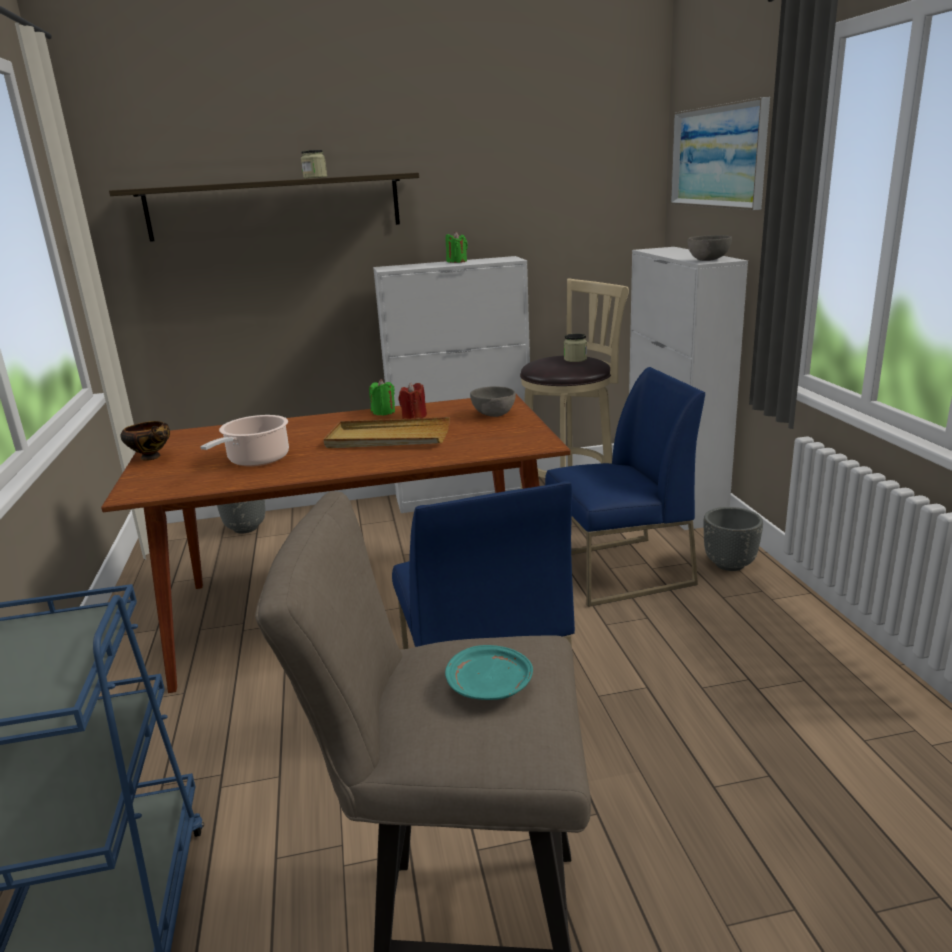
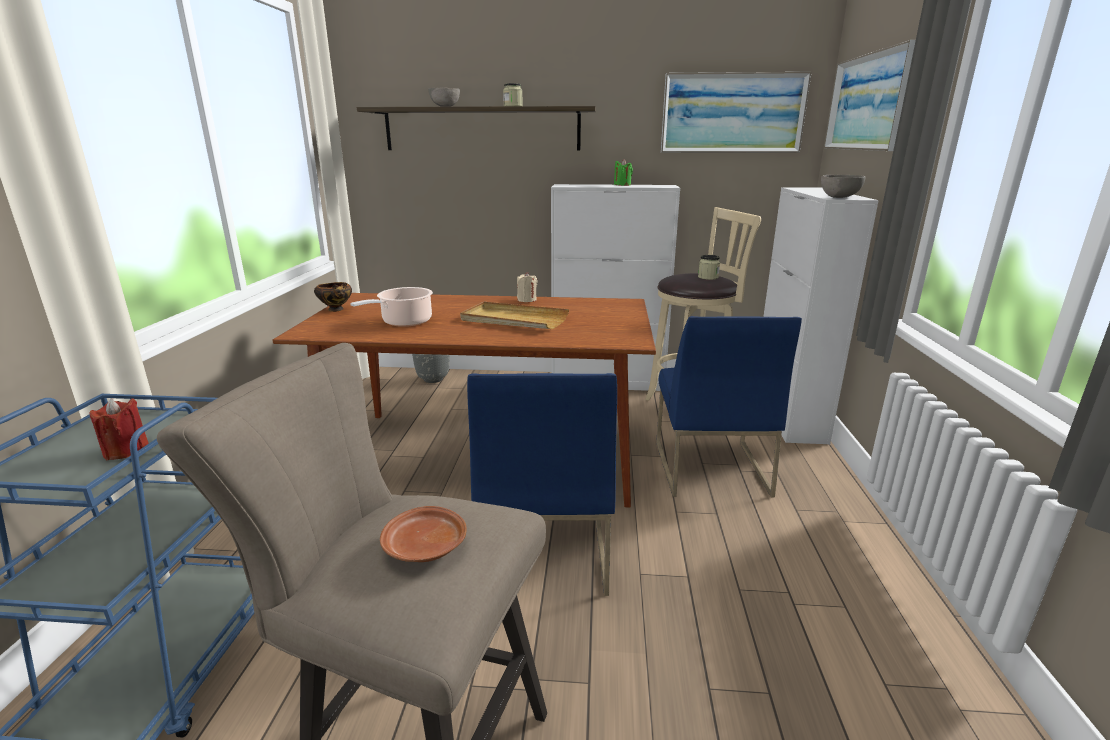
camera: 15 degrees right, 0 degrees up
green candle [369,379,395,416] -> beige candle [517,272,538,302]
red candle [399,383,427,419] -> red candle moved to [89,398,149,460]
turquoise plate [445,645,533,700] -> brown plate [380,506,467,562]
grey bowl [470,386,516,417] -> grey bowl moved to [428,87,460,107]
blue chair [545,367,705,607] -> blue chair turned 90 degrees clockwise [656,316,802,497]
grey planter [704,507,763,571] -> none
none -> picture [661,72,811,153]

